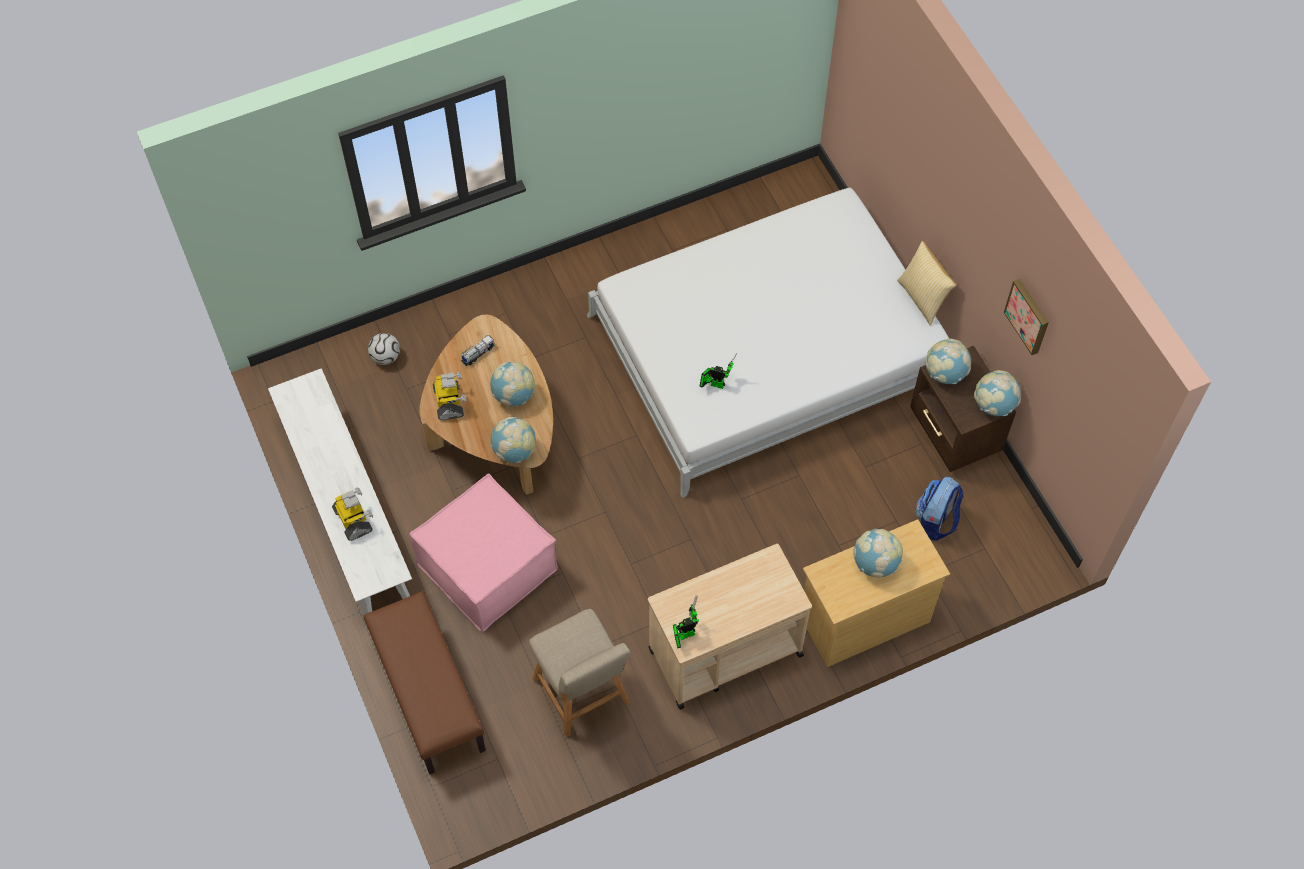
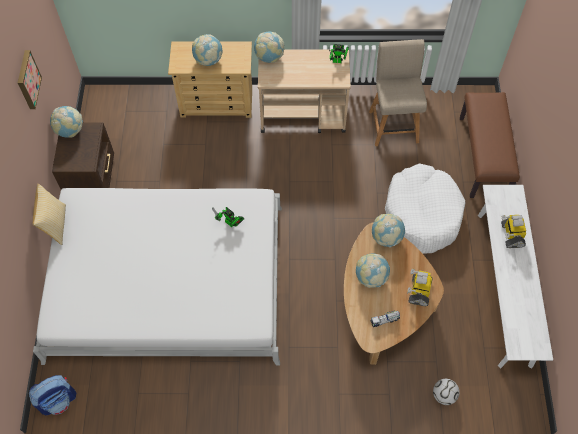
camera: 155 degrees left, 0 degrees up
pink ottoman [410,474,558,631] -> white dog bed [385,163,465,254]
backpack [915,477,964,541] -> backpack moved to [29,375,76,415]
globe [925,339,971,384] -> globe moved to [254,32,284,63]

